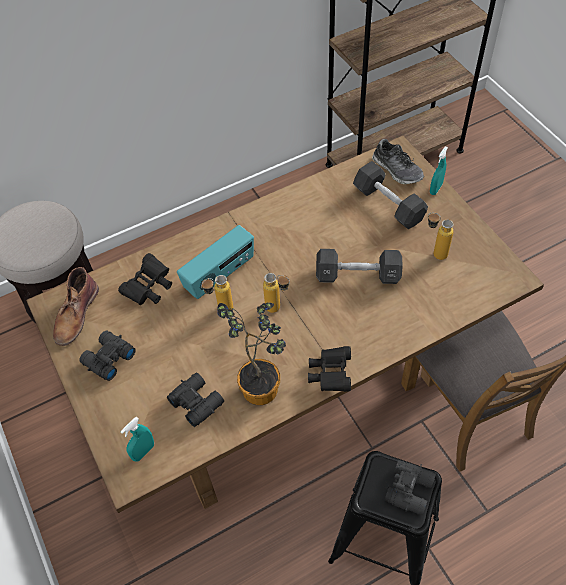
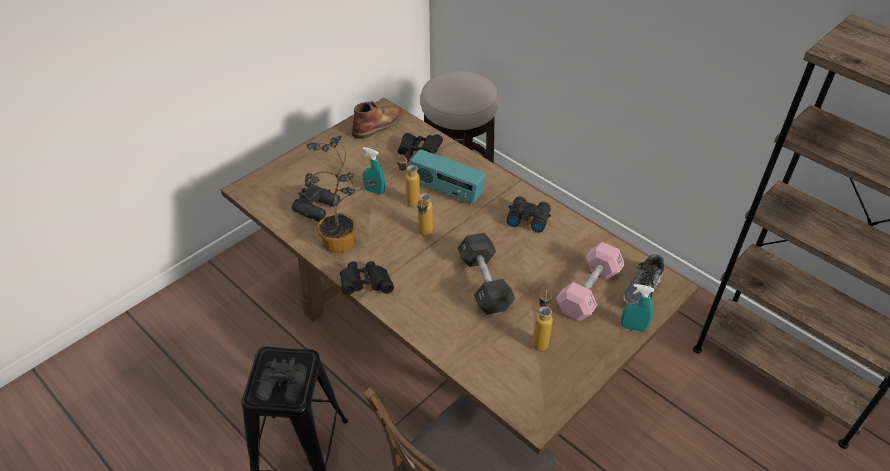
camera: 70 degrees right, 10 degrees down
brown boot [53,267,99,346] -> brown boot turned 135 degrees clockwise [352,100,403,139]
black binoculars [79,331,136,381] -> black binoculars moved to [507,196,551,233]
turquoise spray bottle [120,417,154,462] -> turquoise spray bottle moved to [362,147,385,195]
black dumbbell [353,161,428,229] -> pink dumbbell [556,242,625,321]

